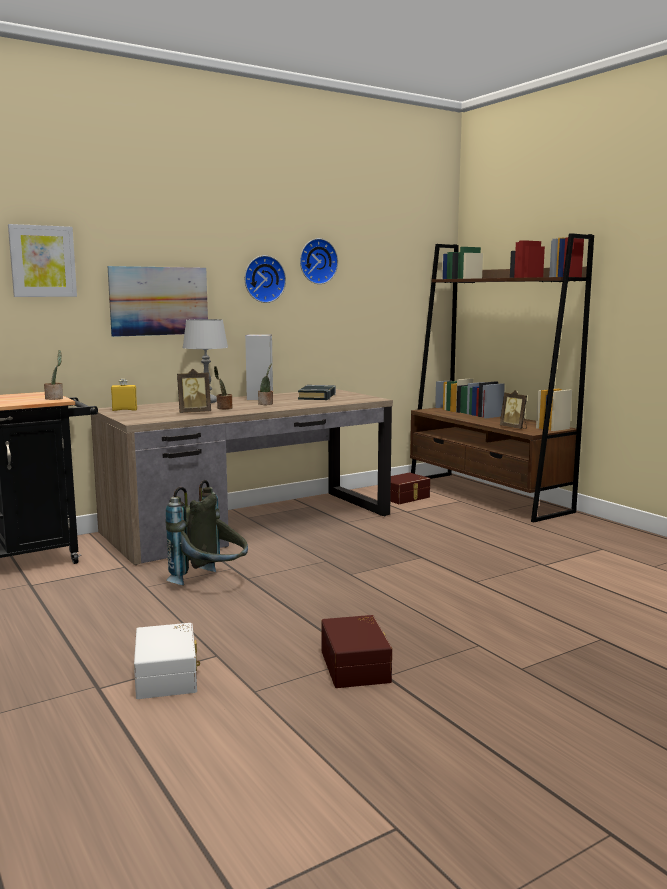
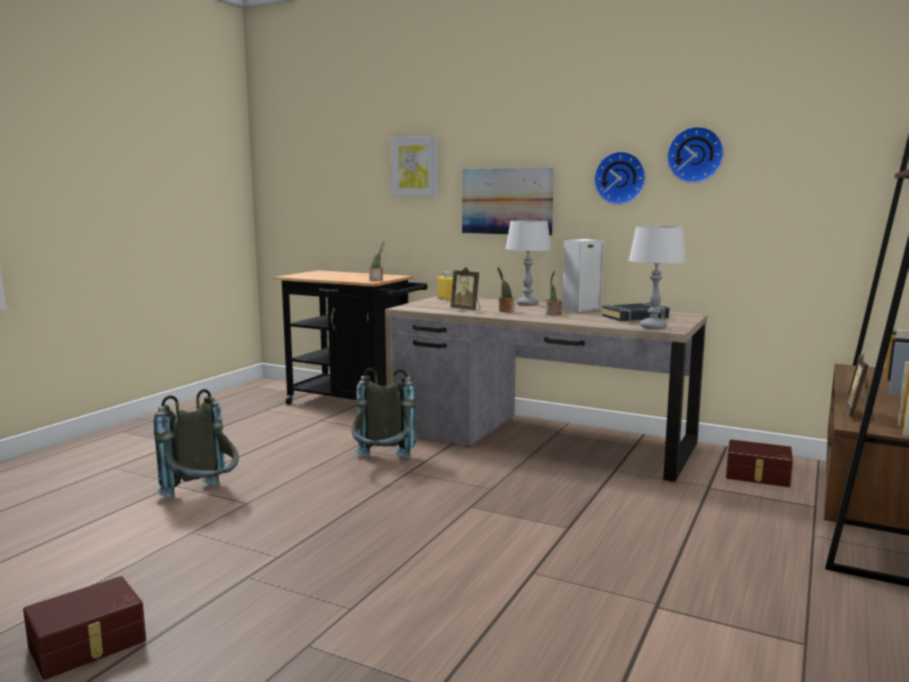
camera: 60 degrees right, 0 degrees up
white storage box [134,623,200,699] -> grey backpack [154,389,239,498]
brown storage box [322,615,392,688] -> brown storage box moved to [23,576,146,680]
none -> grey table lamp [629,226,686,329]

